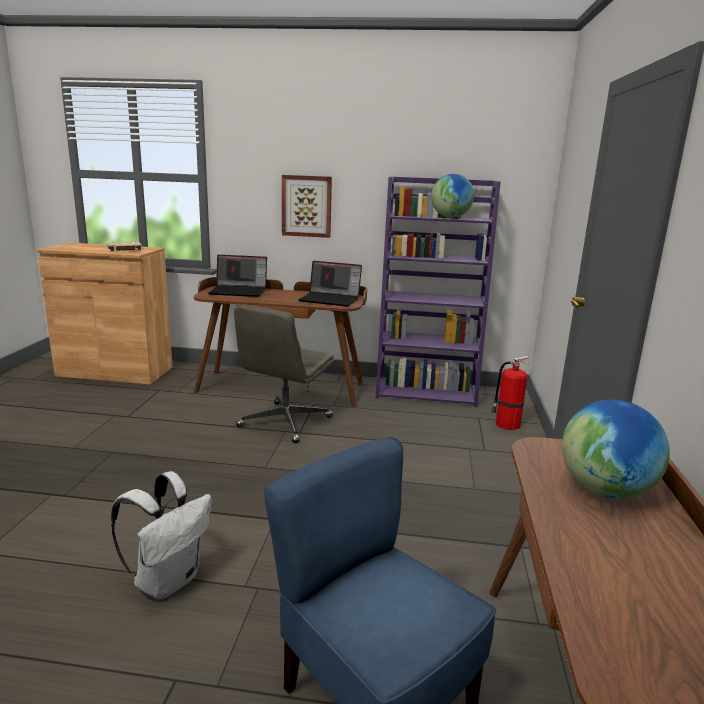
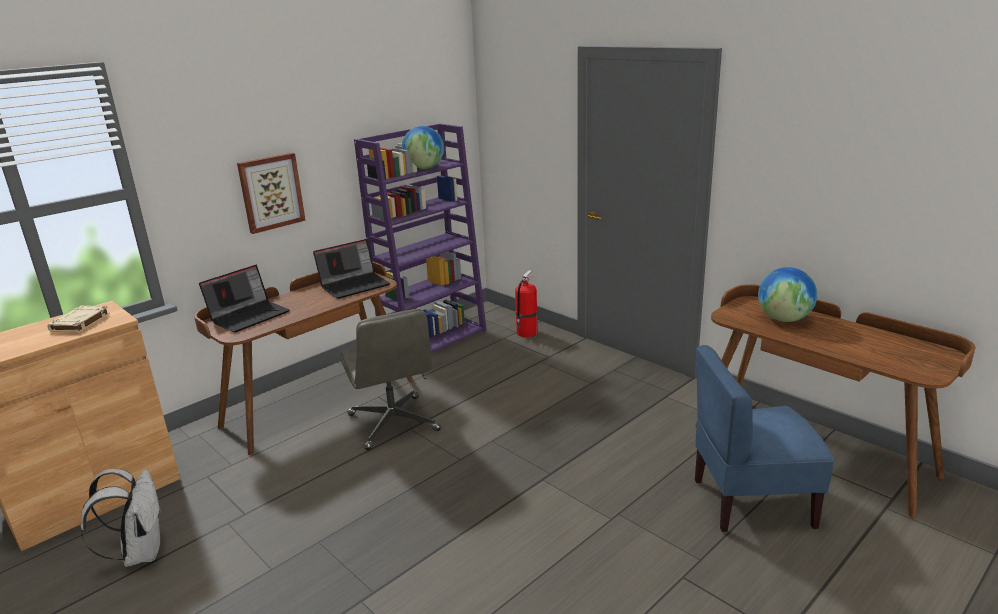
camera: 50 degrees left, 5 degrees up
white backpack [111,471,212,599] -> white backpack moved to [81,469,162,567]

